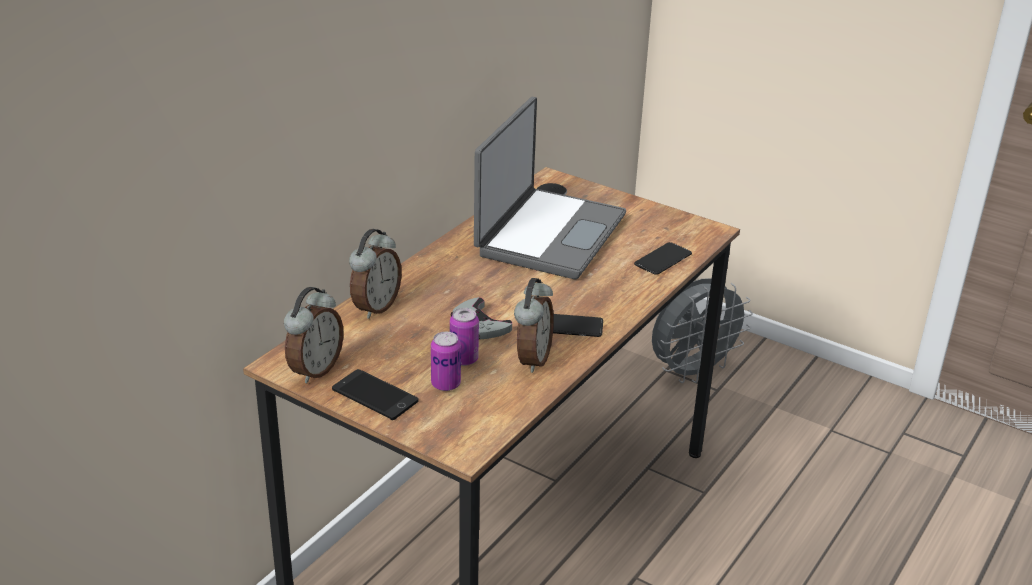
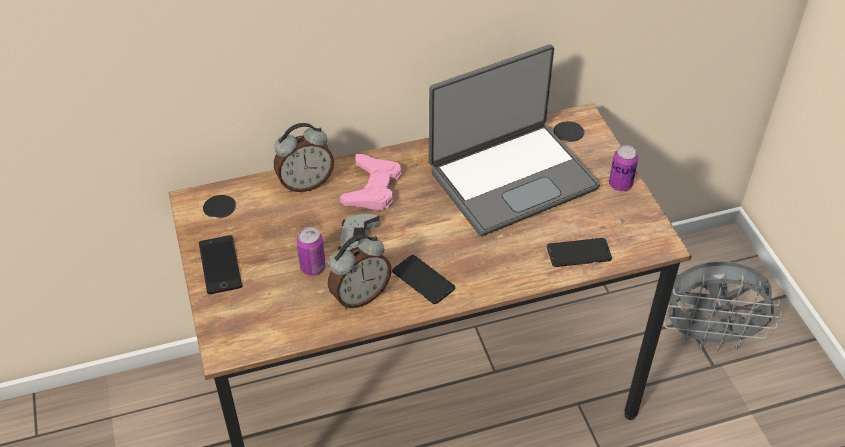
camera: 40 degrees right, 15 degrees up
alarm clock [284,287,344,383] -> none
can [431,332,461,391] -> can moved to [609,145,638,191]
none -> pink game controller [340,154,401,210]

